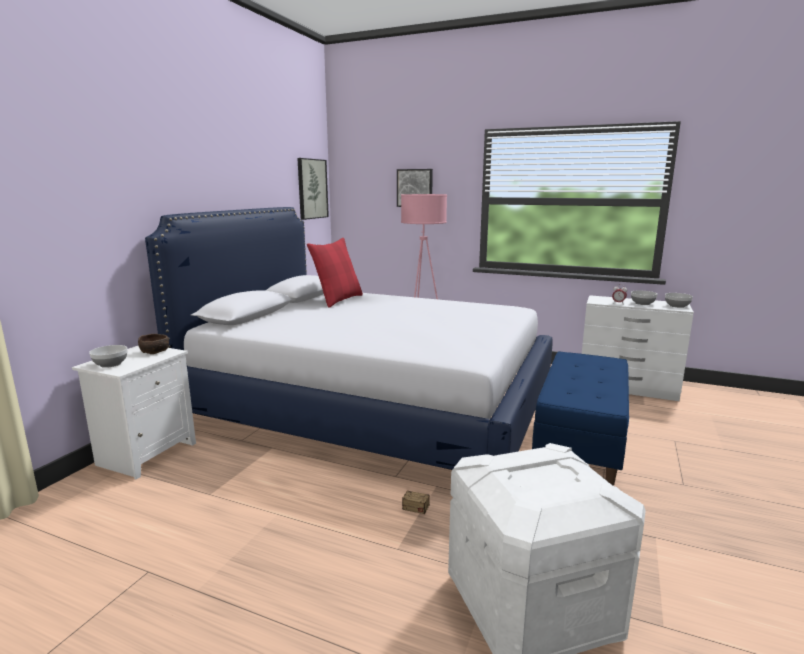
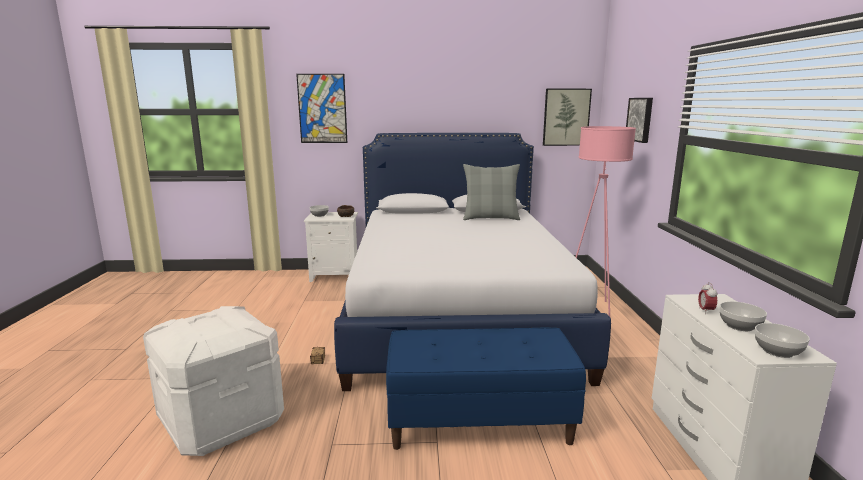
camera: 65 degrees right, 0 degrees up
red pillow [307,238,363,308] -> grey pillow [463,164,520,220]
none -> picture [296,74,347,143]

